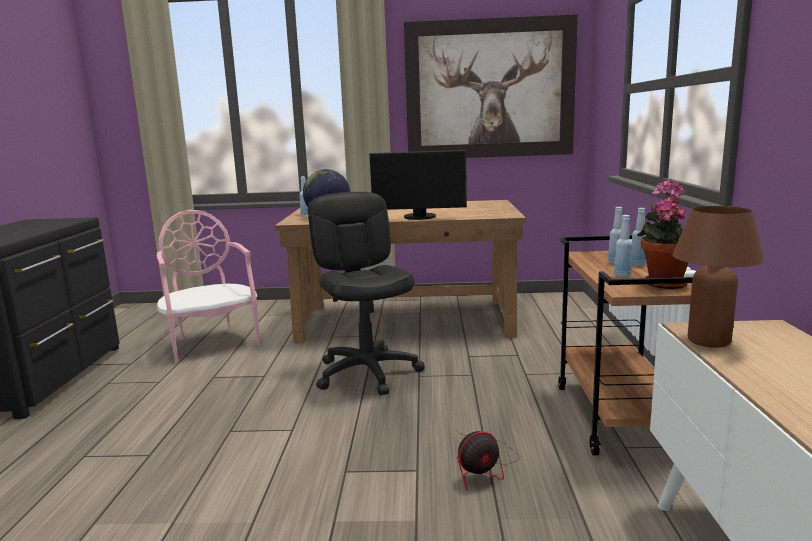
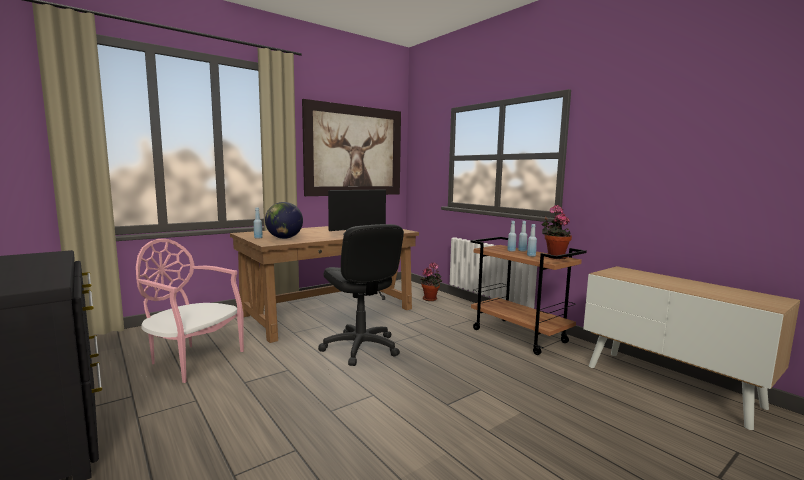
camera: 40 degrees left, 5 degrees down
black office chair [308,192,425,395] -> black office chair turned 150 degrees counterclockwise [318,224,404,366]
fan [454,428,519,491] -> none
brown table lamp [672,206,764,348] -> none
none -> potted plant [420,262,442,301]

